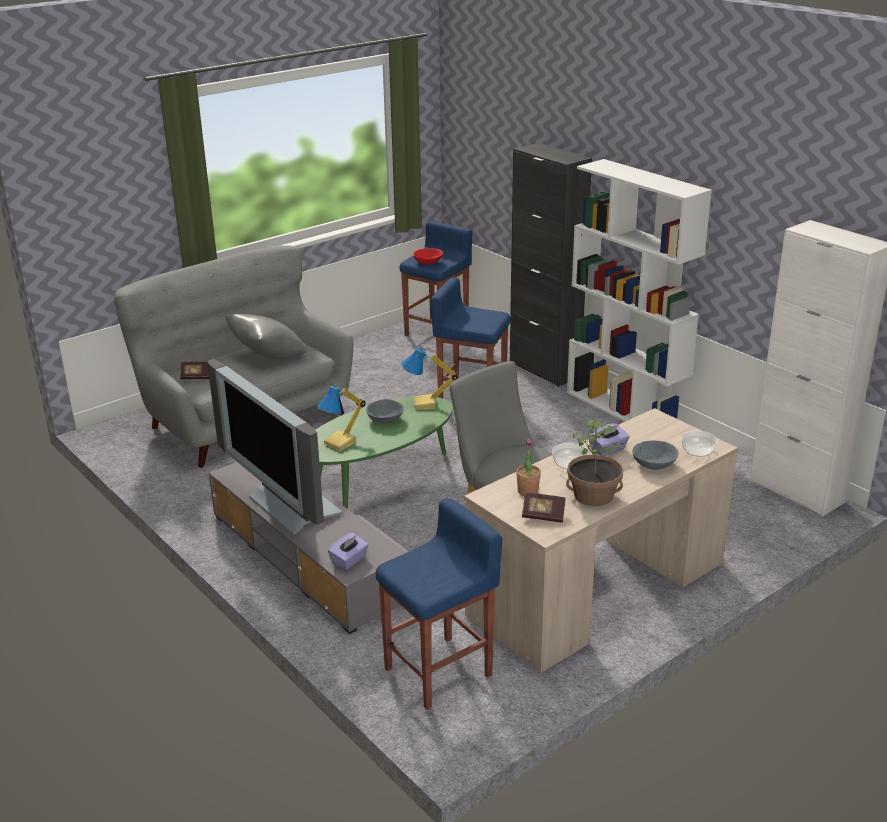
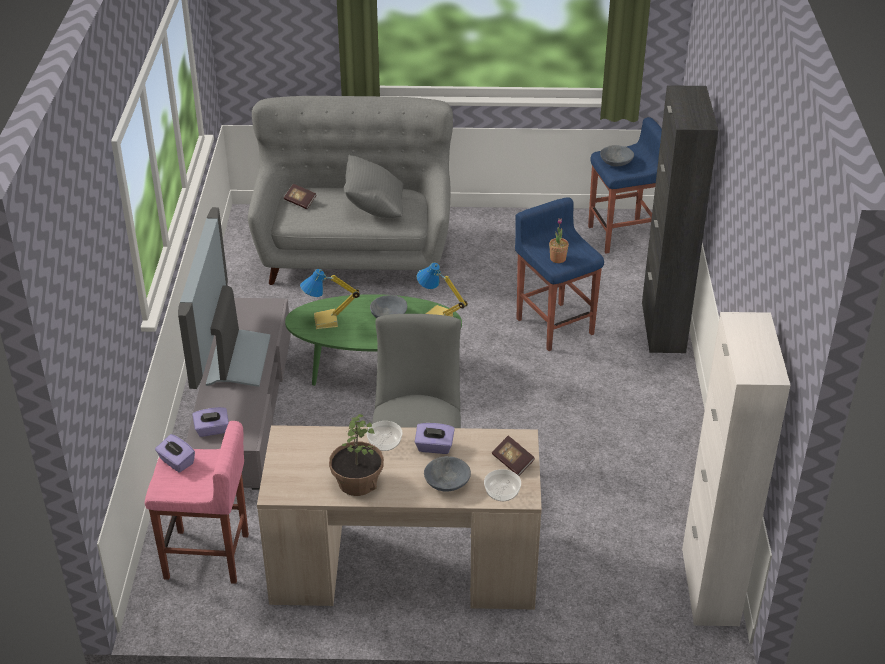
camera: 40 degrees right, 10 degrees up
blue stool [376,498,502,710] -> pink stool [145,421,249,584]
red bowl [413,248,443,264] -> grey bowl [600,145,634,167]
potted plant [516,438,541,496] -> potted plant moved to [549,219,569,263]
book [522,492,566,523] -> book moved to [492,436,535,476]
white bookcase [567,159,712,422] -> none
none -> purple tissue box [155,434,195,473]

